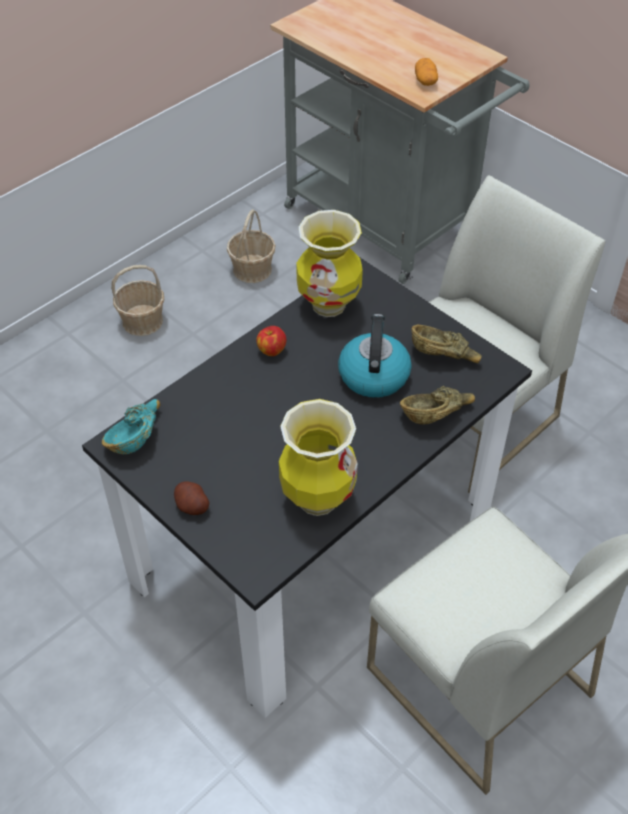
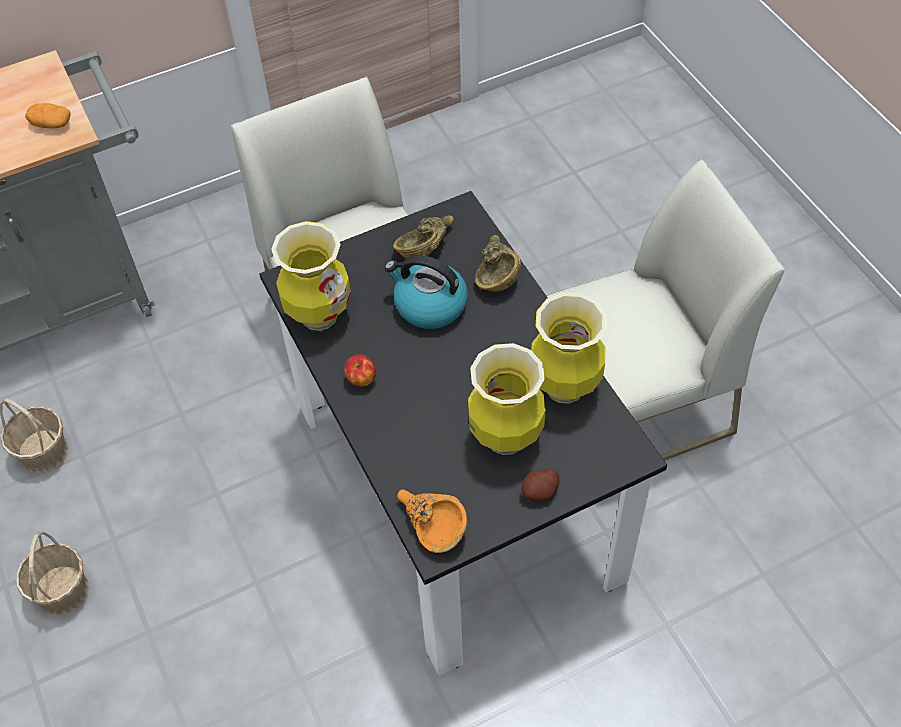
camera: 70 degrees left, 5 degrees up
turquoise bowl [102,399,161,454] -> orange bowl [397,489,468,553]
none -> vase [468,343,546,455]

